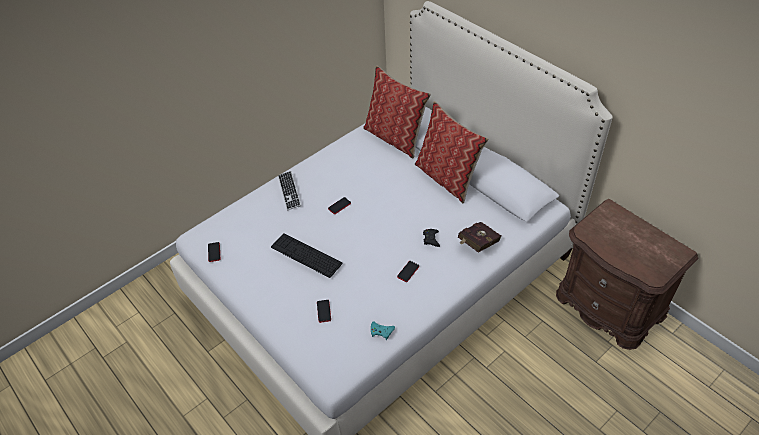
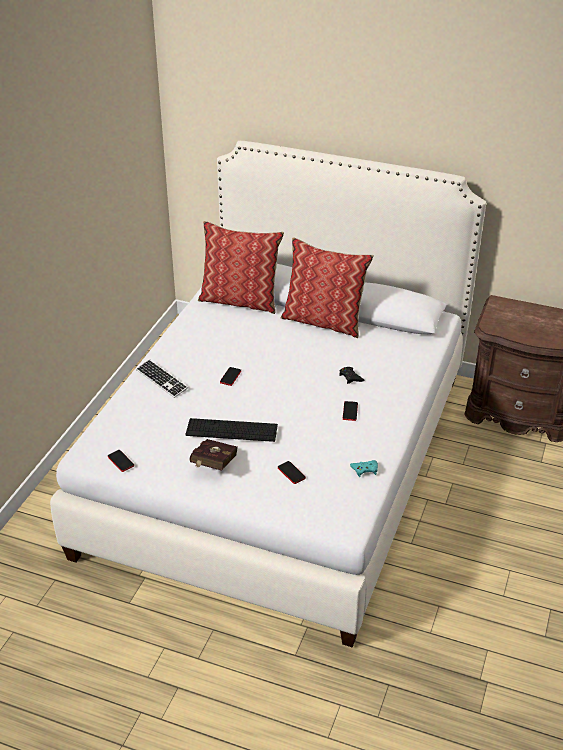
camera: 30 degrees left, 10 degrees down
red book [458,222,501,253] -> red book moved to [189,439,238,471]

